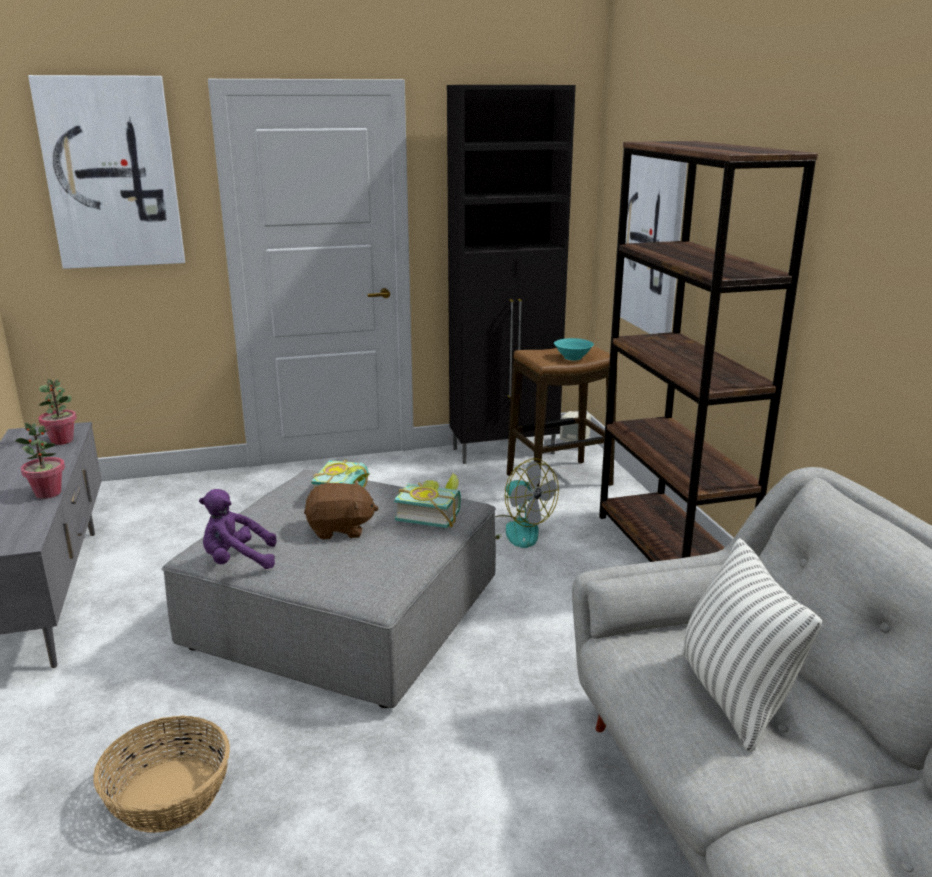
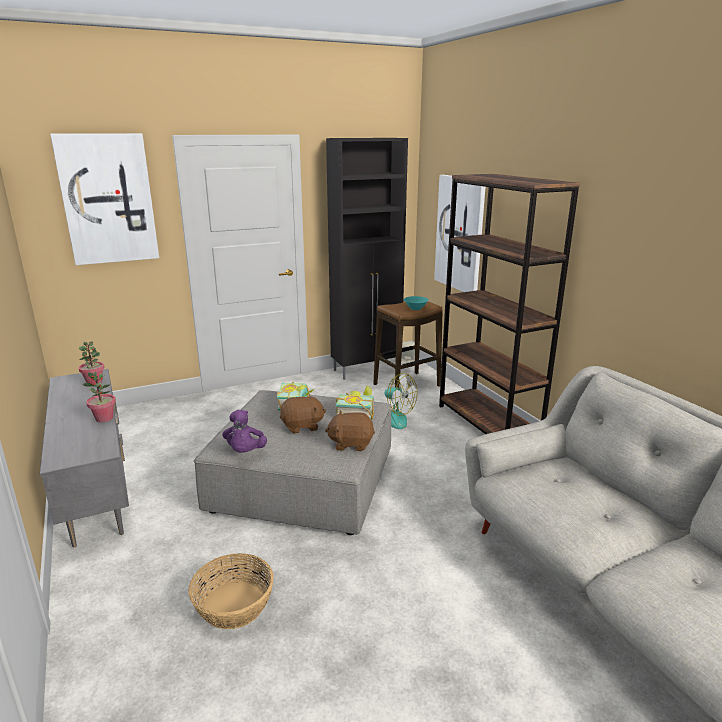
camera: 10 degrees left, 0 degrees up
purple plush toy [199,489,277,569] -> purple plush toy turned 75 degrees counterclockwise [222,410,267,453]
pillow [681,538,822,752] -> none
none -> brown plush toy [325,411,375,452]

